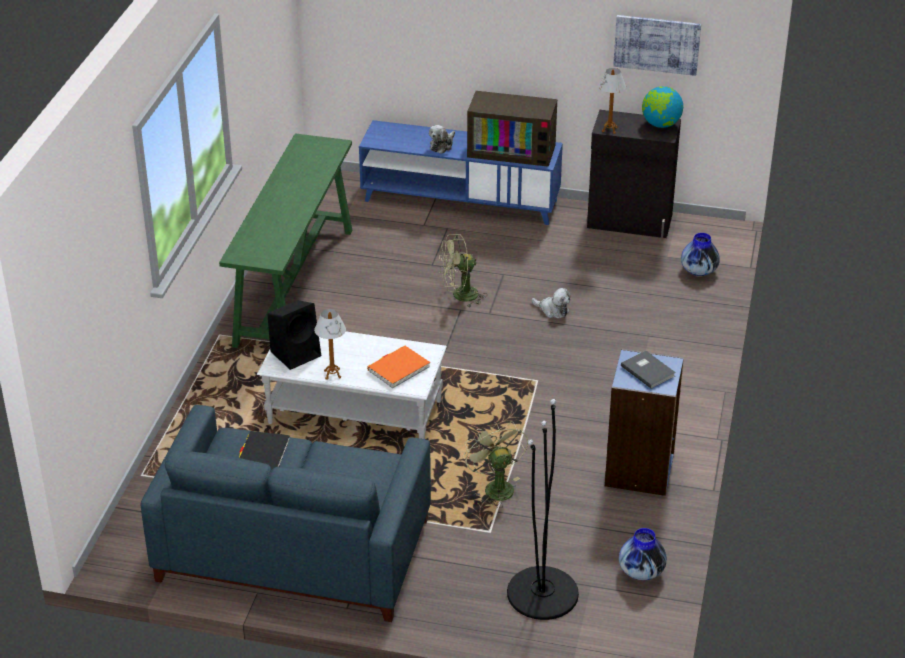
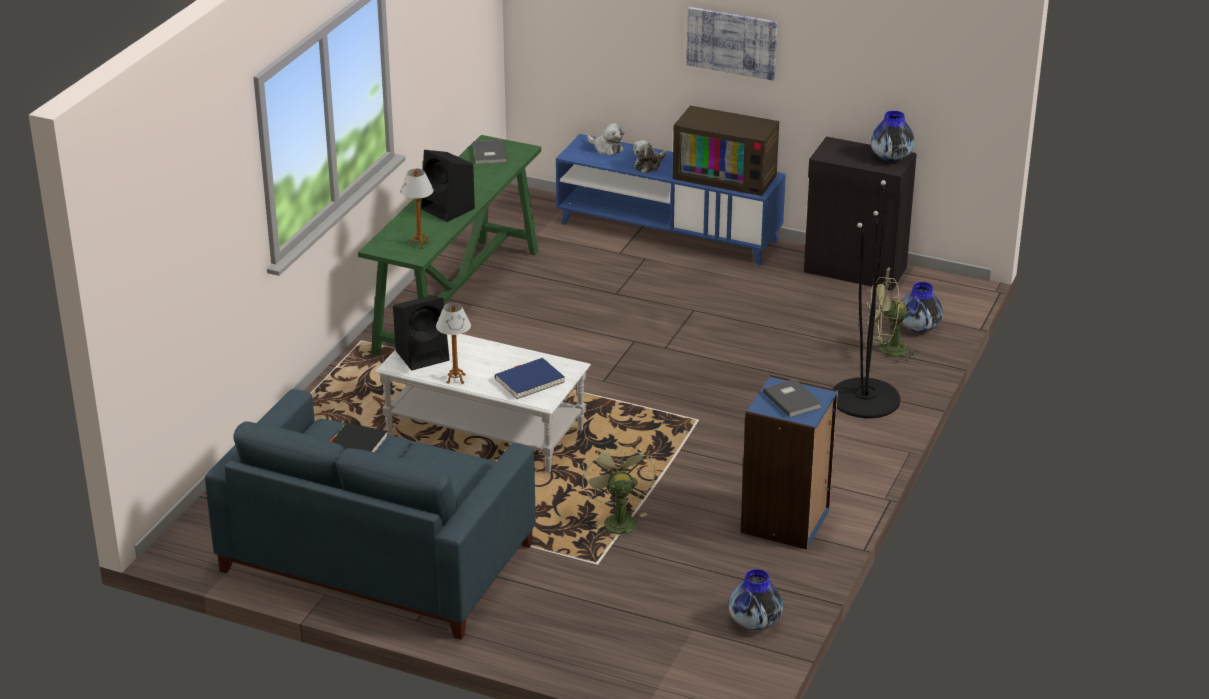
camera: 10 degrees right, 5 degrees down
orange book [367,346,430,389] -> blue book [495,358,565,399]
green fan [439,234,487,307] -> green fan moved to [866,277,919,363]
black floor lamp [507,399,579,620] -> black floor lamp moved to [833,180,900,418]
plush toy [532,288,571,318] -> plush toy moved to [587,123,624,155]
table lamp [599,68,626,134] -> table lamp moved to [400,169,434,249]
picture [613,15,701,76] -> picture moved to [686,7,777,81]
globe [642,86,683,128] -> vase [870,111,915,161]
none -> black speaker [421,150,475,222]
none -> grey book [473,140,507,164]

